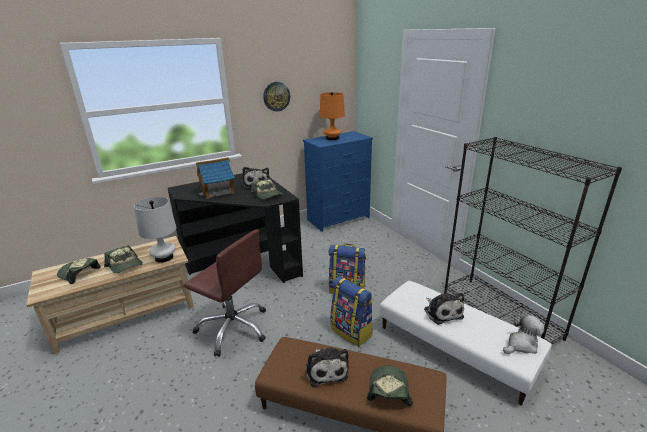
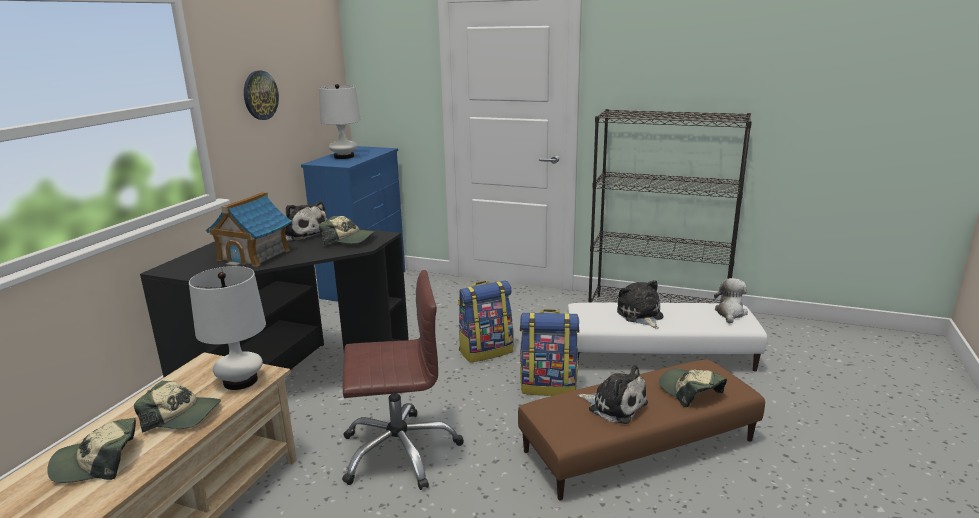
camera: 40 degrees left, 5 degrees down
orange table lamp [320,92,345,140] -> white table lamp [319,84,361,159]
plush toy [424,293,464,325] -> plush toy turned 135 degrees counterclockwise [617,280,663,329]

